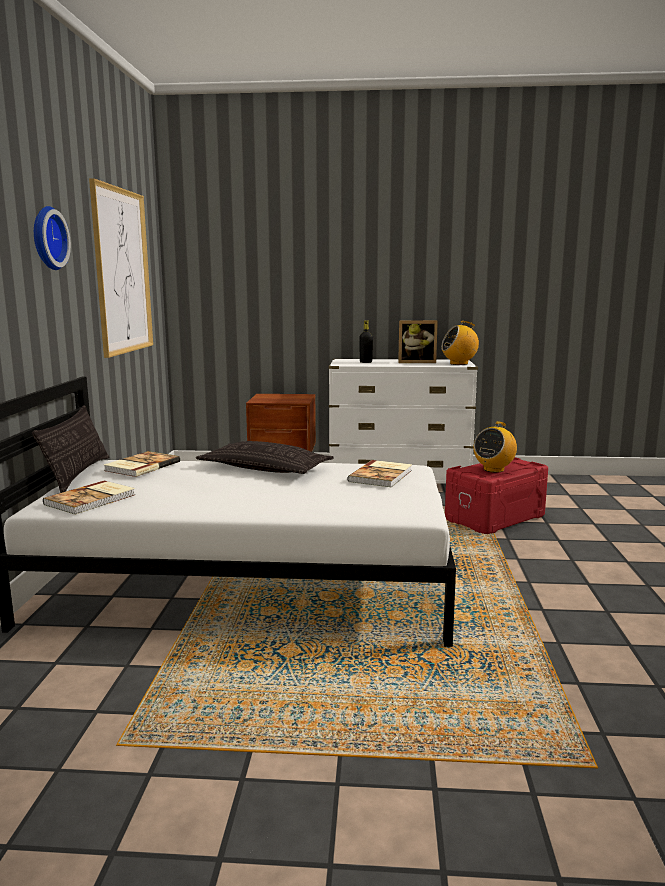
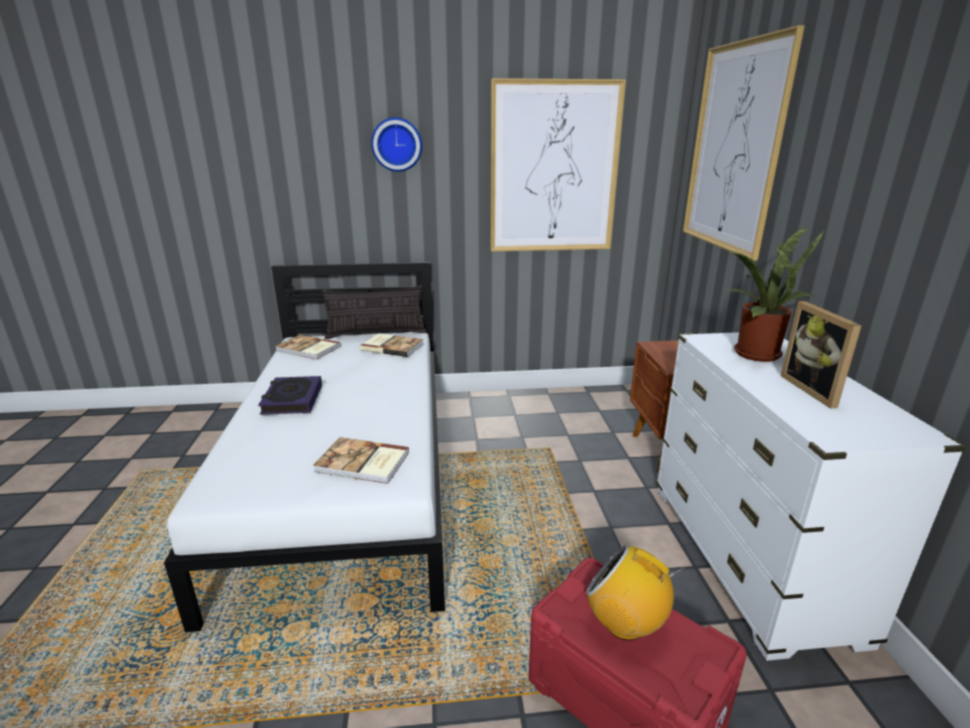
camera: 80 degrees right, 10 degrees up
pillow [196,441,334,474] -> none
black bottle [359,320,373,363] -> potted plant [726,227,824,362]
radio [441,321,479,365] -> none
none -> book [258,376,322,415]
none -> picture [683,25,805,261]

